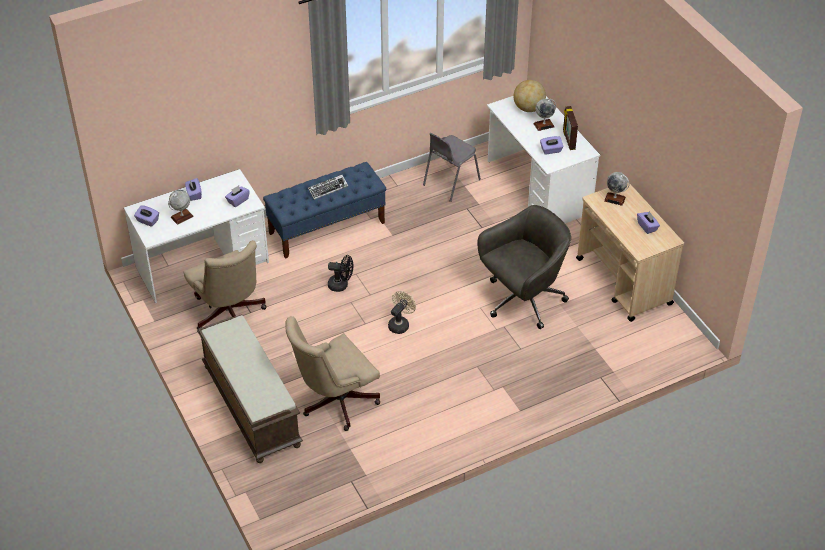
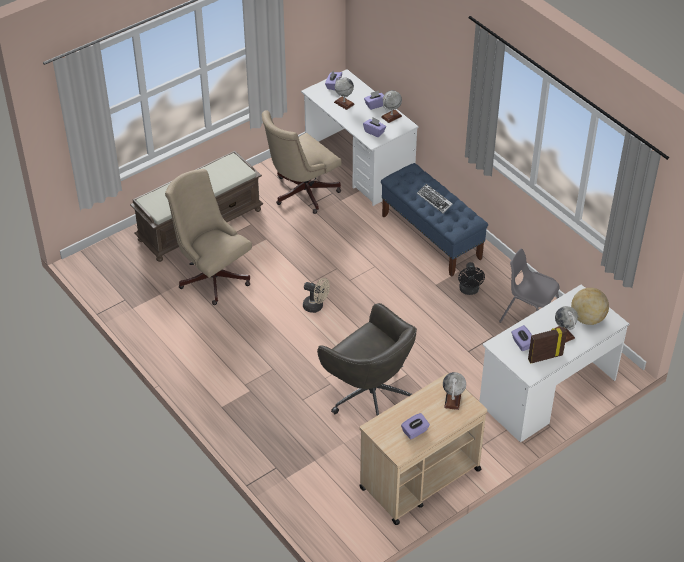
camera: 80 degrees right, 0 degrees up
black fan [328,255,353,292] -> black fan moved to [458,262,485,295]
none -> globe [381,90,402,123]

